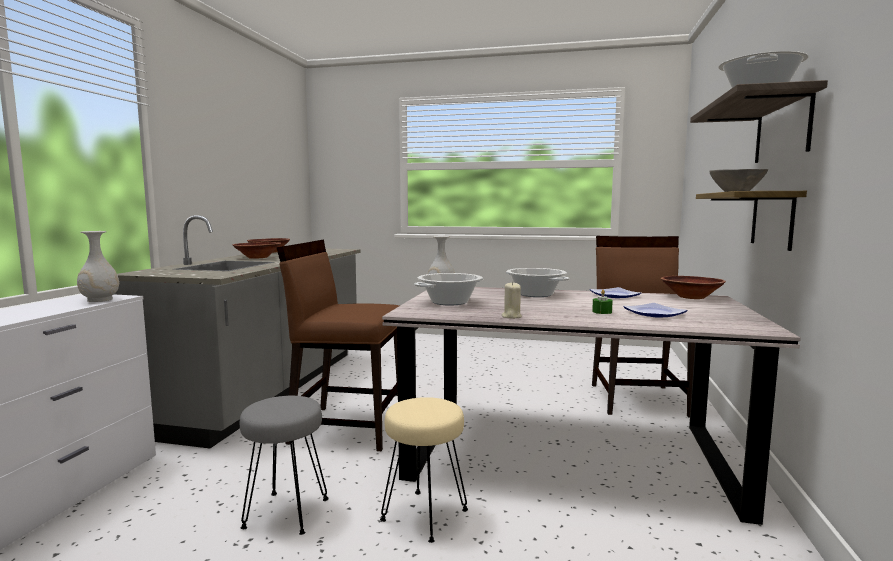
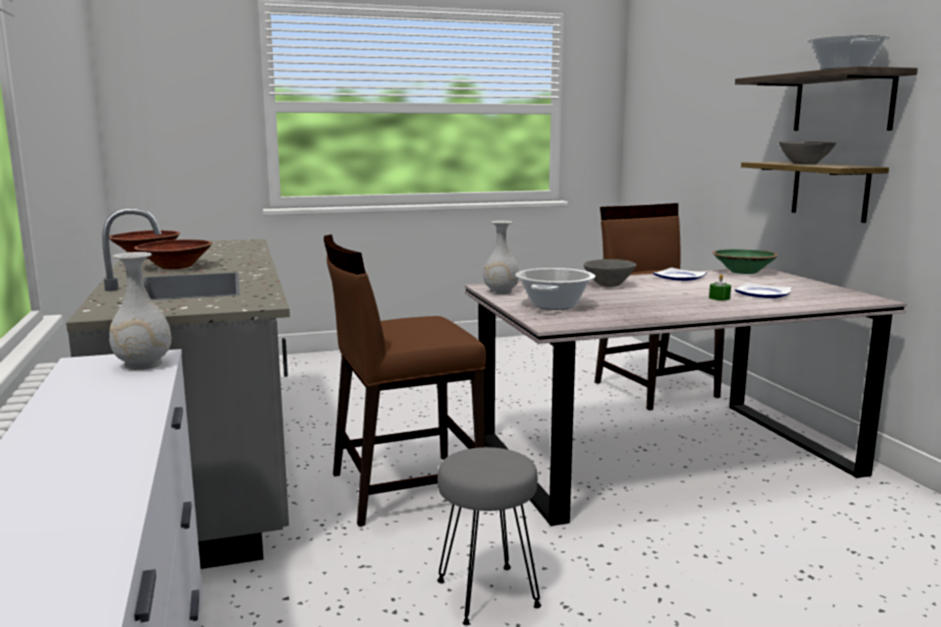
camera: 30 degrees left, 5 degrees up
beige stool [380,397,468,543] -> none
beige candle [501,282,522,319] -> none
cooking pot [506,268,570,297] -> grey bowl [583,259,636,287]
brown bowl [661,276,726,299] -> green bowl [713,249,778,274]

